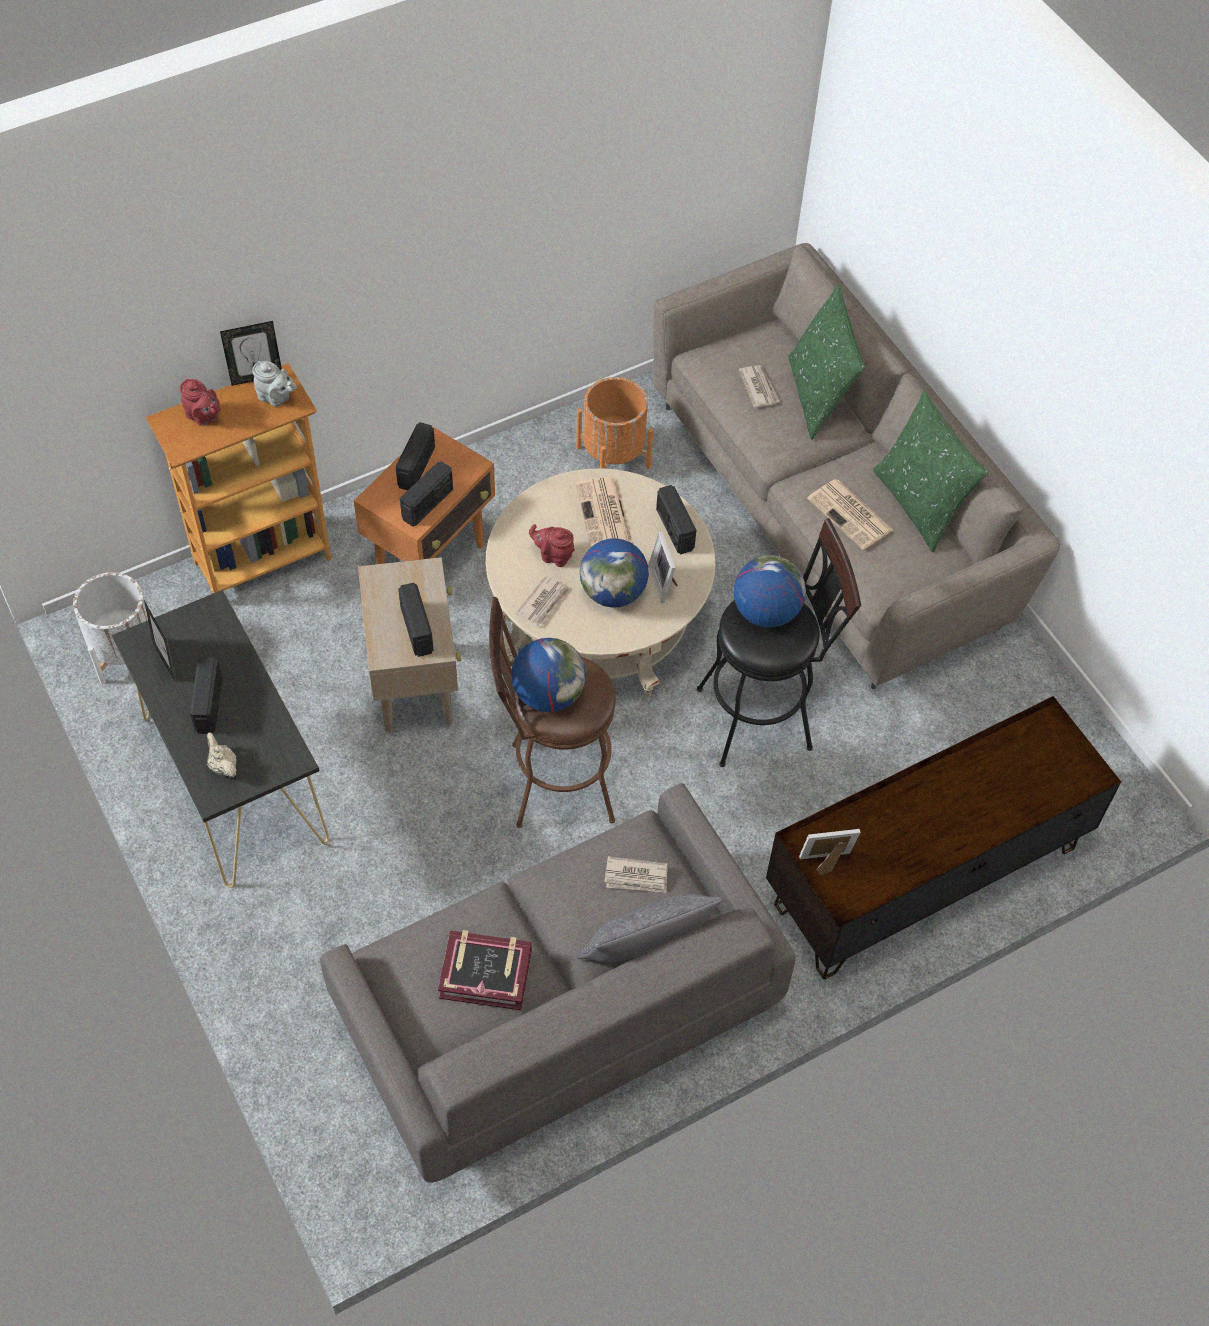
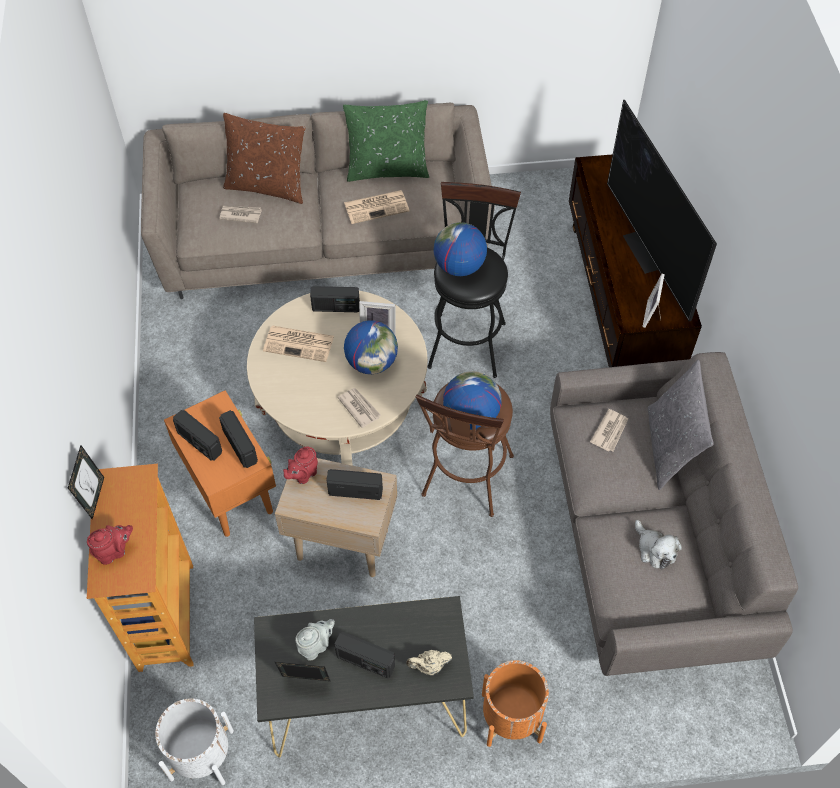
camera: 65 degrees left, 0 degrees up
grey teapot [253,361,297,406] -> grey teapot moved to [295,619,335,660]
book [438,930,532,1010] -> plush toy [635,520,682,570]
red teapot [529,524,575,567] -> red teapot moved to [283,447,318,484]
orange planter [576,377,653,469] -> orange planter moved to [482,660,549,747]
green pillow [788,284,865,439] -> brown pillow [223,113,305,204]
none -> television [607,100,717,321]

